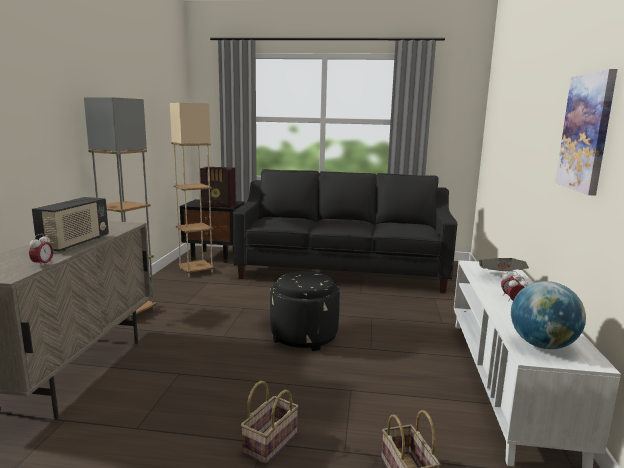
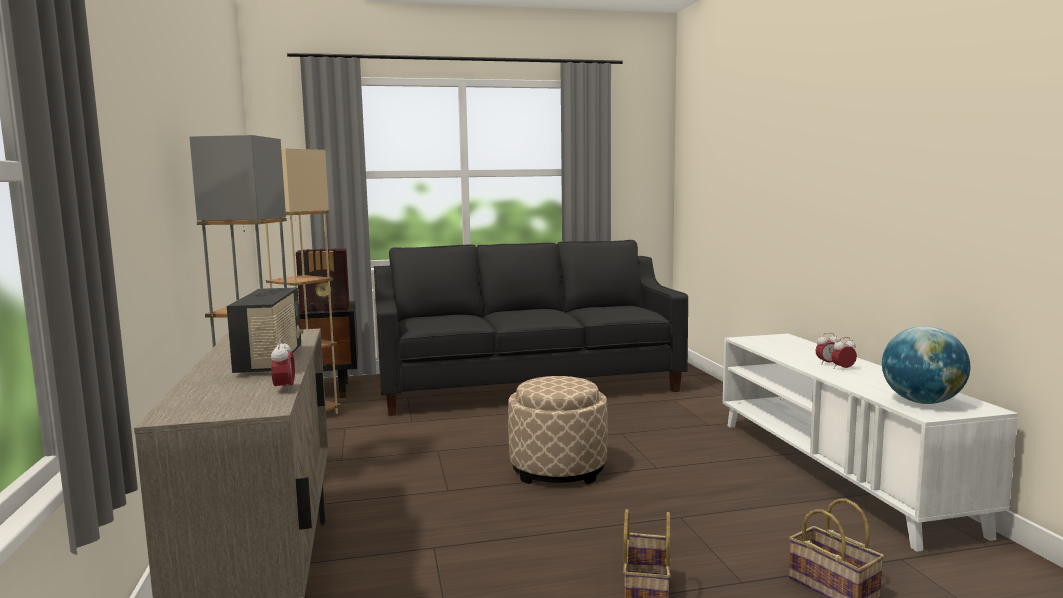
camera: 20 degrees left, 5 degrees down
black ottoman [270,271,340,351] -> beige ottoman [508,376,608,484]
newspaper [479,258,529,271] -> none
picture [555,69,618,196] -> none

